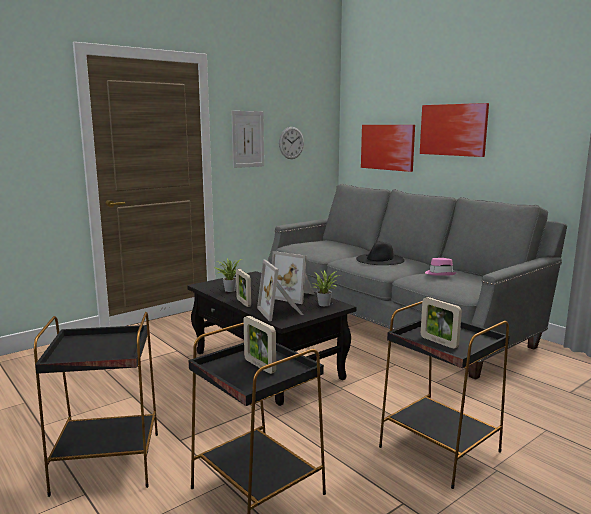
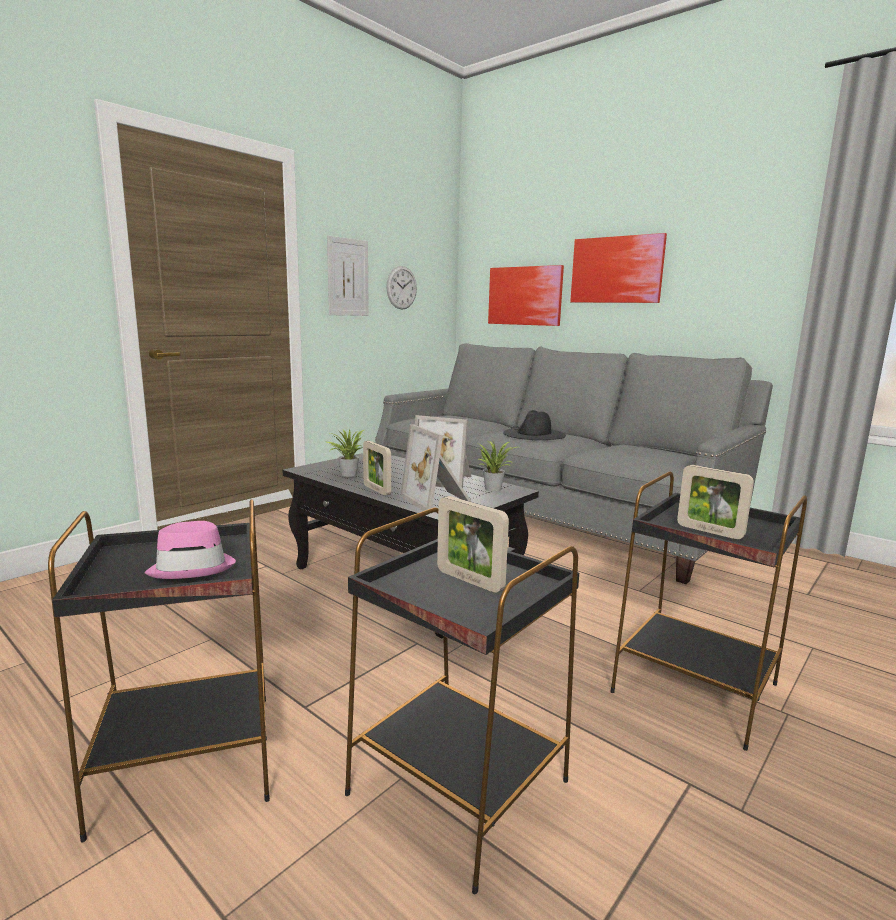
camera: 10 degrees left, 0 degrees up
pink hat [425,258,457,276] -> pink hat moved to [144,521,236,579]

